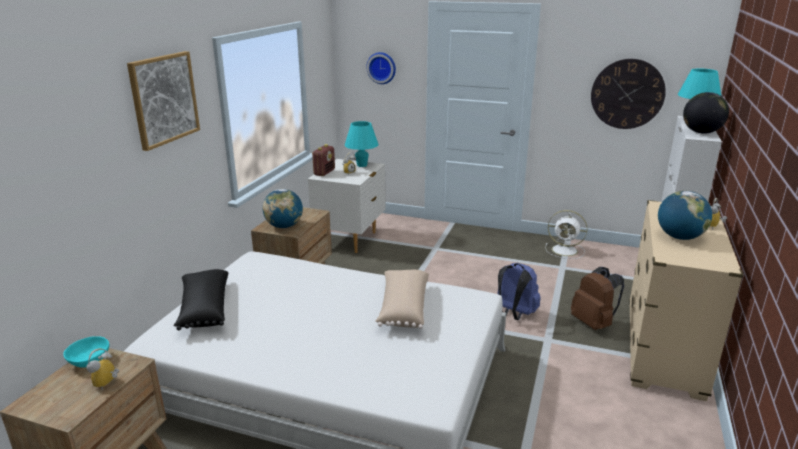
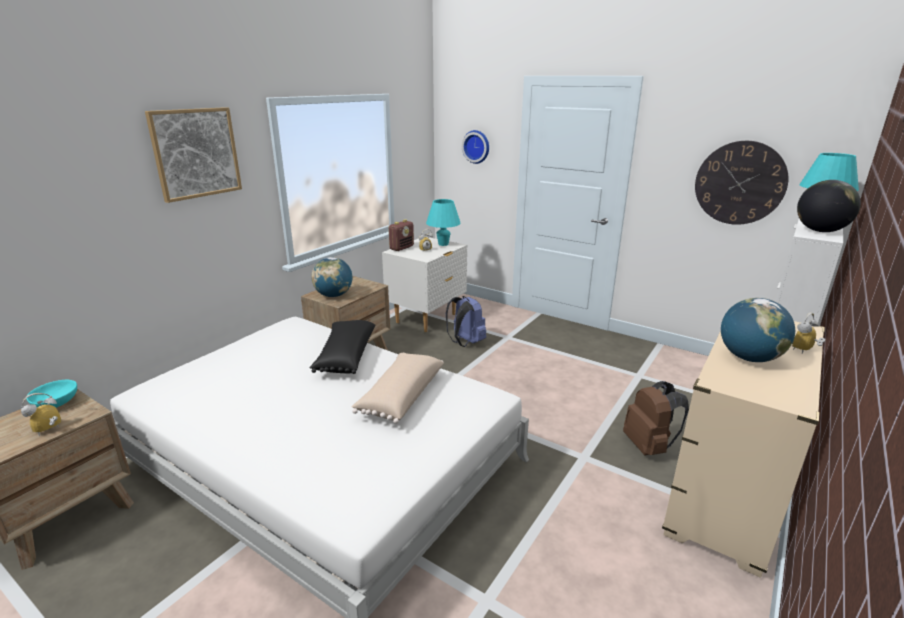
camera: 15 degrees right, 0 degrees up
black pillow [174,269,229,330] -> black pillow moved to [310,320,375,374]
blue backpack [497,263,540,320] -> blue backpack moved to [446,296,486,347]
white fan [546,210,588,259] -> none

